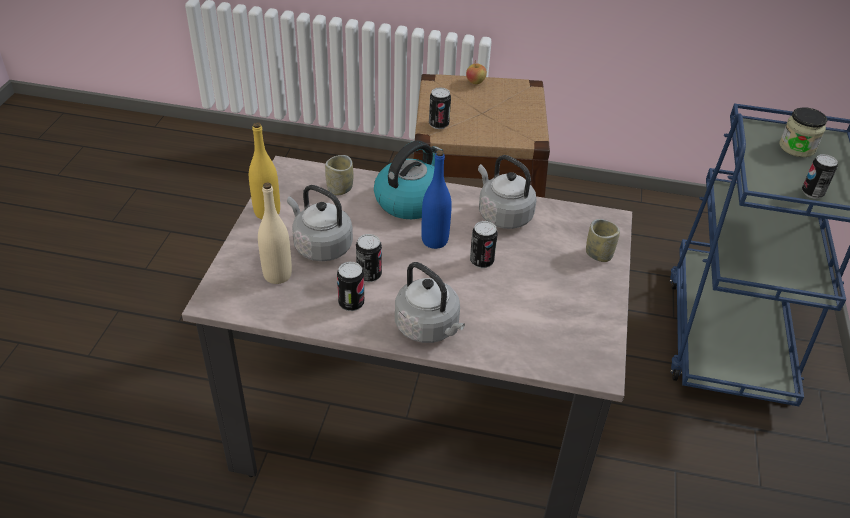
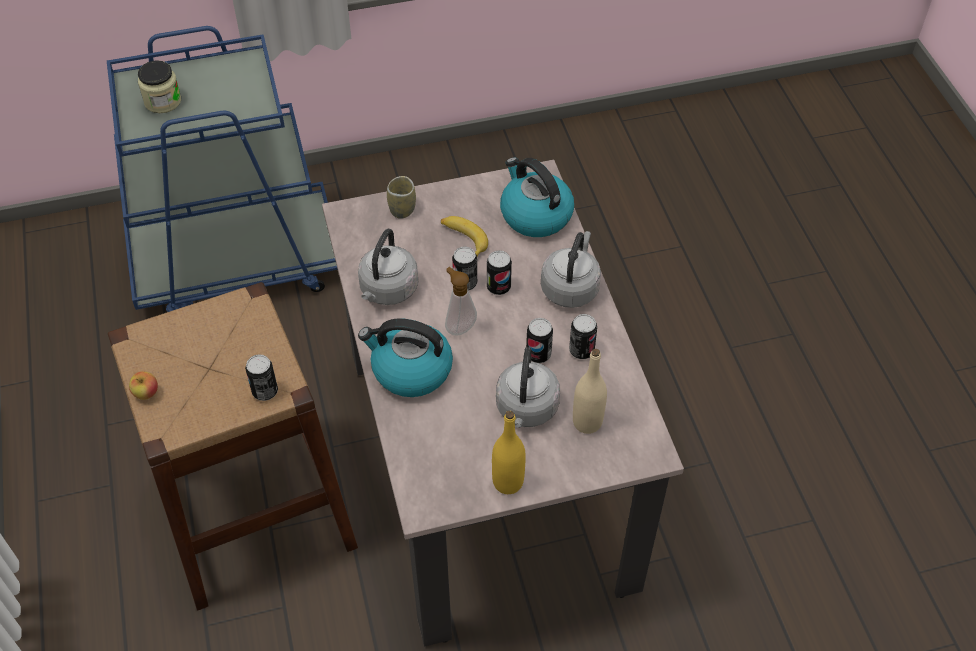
camera: 115 degrees left, 10 degrees up
cup [325,155,354,196] -> none
blue bottle [421,150,452,249] -> soap dispenser [445,267,477,336]
can [802,154,838,199] -> can moved to [487,250,512,295]
none -> banana [441,216,488,256]
none -> kettle [500,157,574,237]

